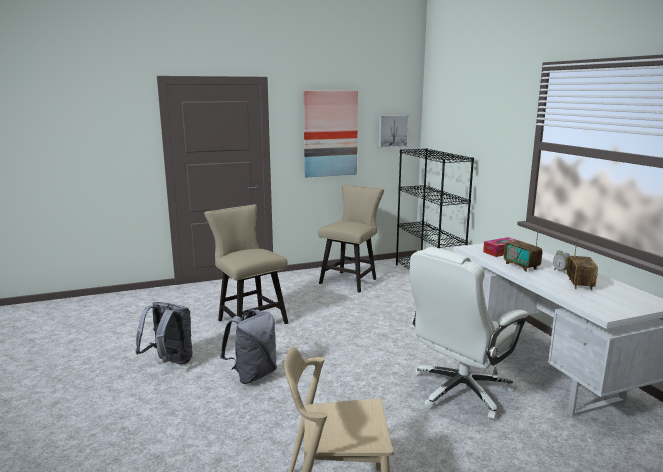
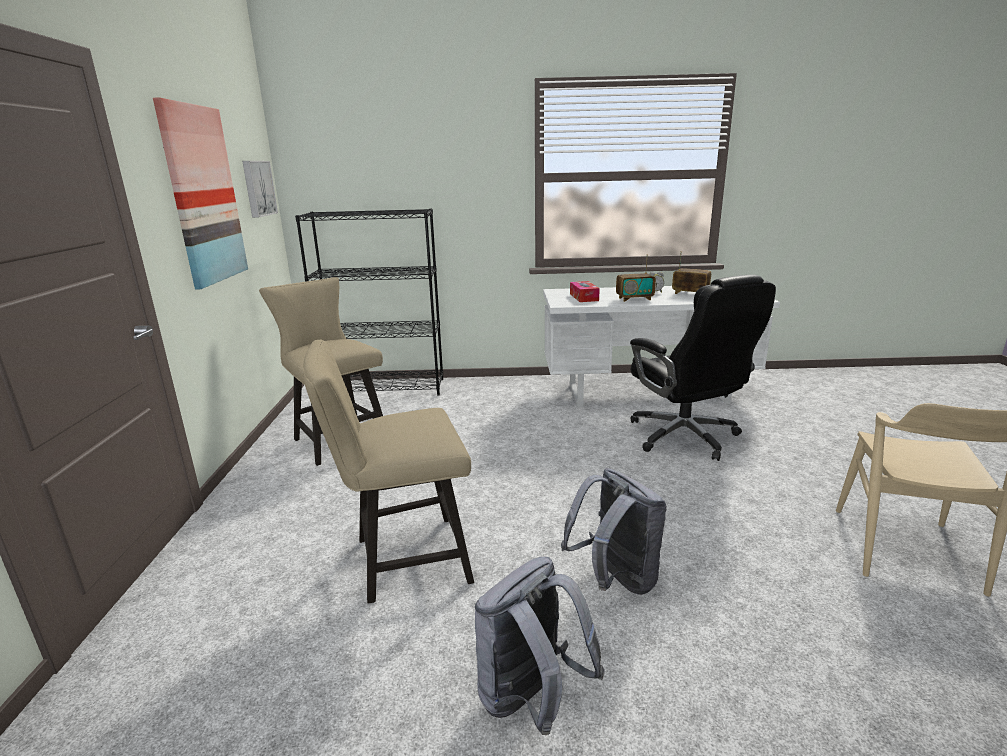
camera: 70 degrees left, 5 degrees up
white office chair [410,247,529,420] -> black office chair [630,275,776,461]

